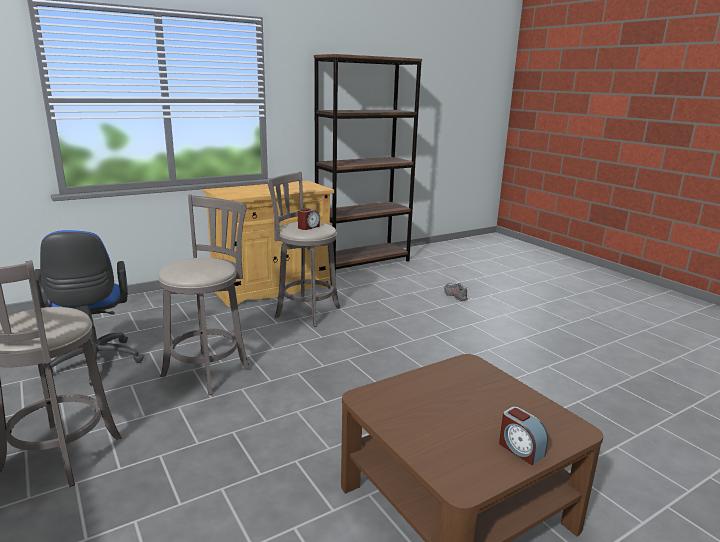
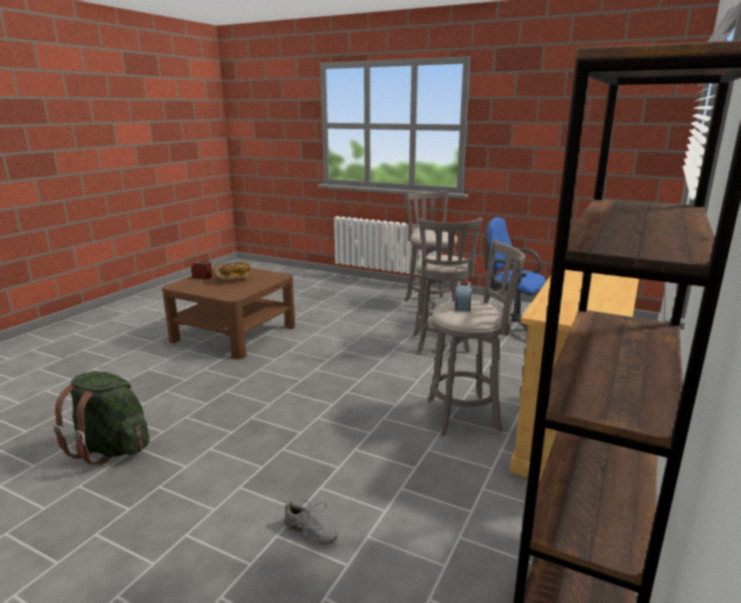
camera: 150 degrees right, 0 degrees up
none -> green backpack [54,371,150,466]
none -> book [214,262,251,280]

